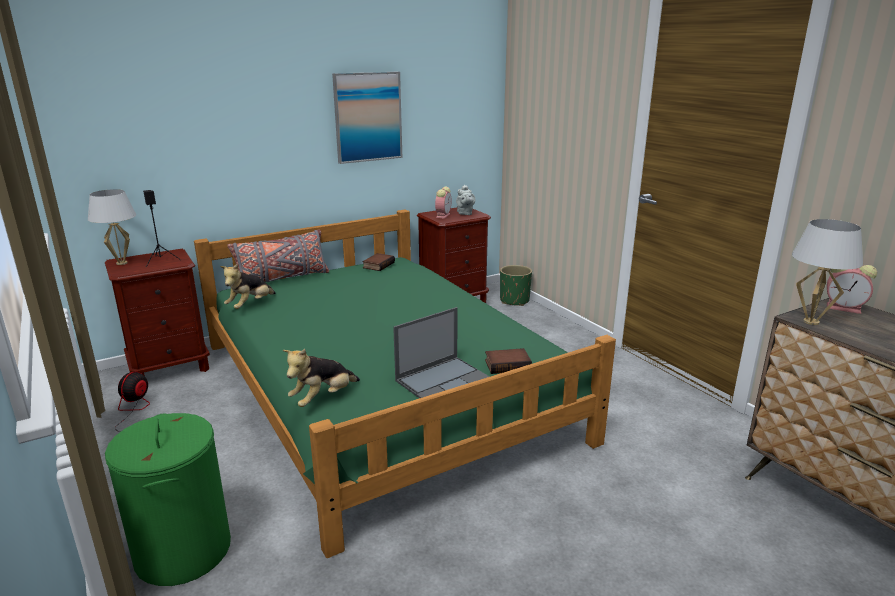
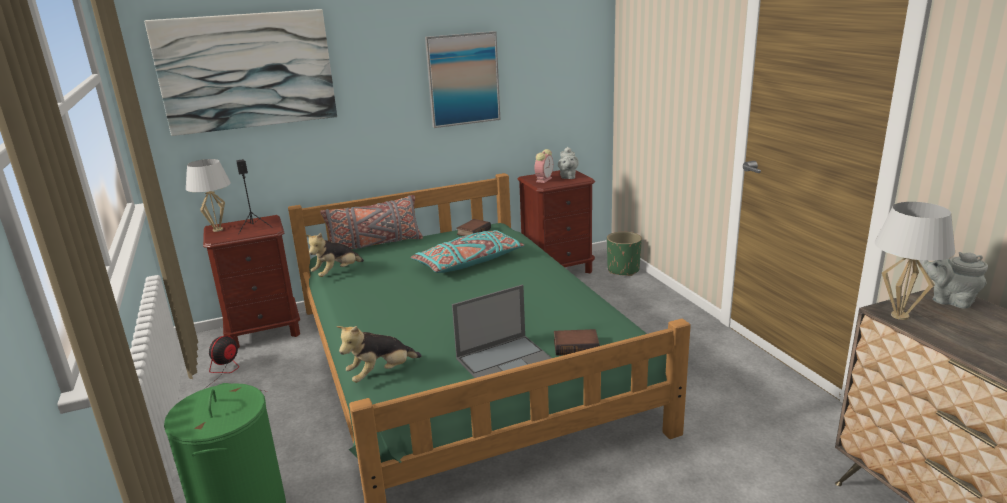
camera: 10 degrees right, 0 degrees up
alarm clock [827,265,877,314] -> grey teapot [920,252,988,309]
none -> picture [144,9,337,136]
none -> turquoise pillow [411,230,525,273]

